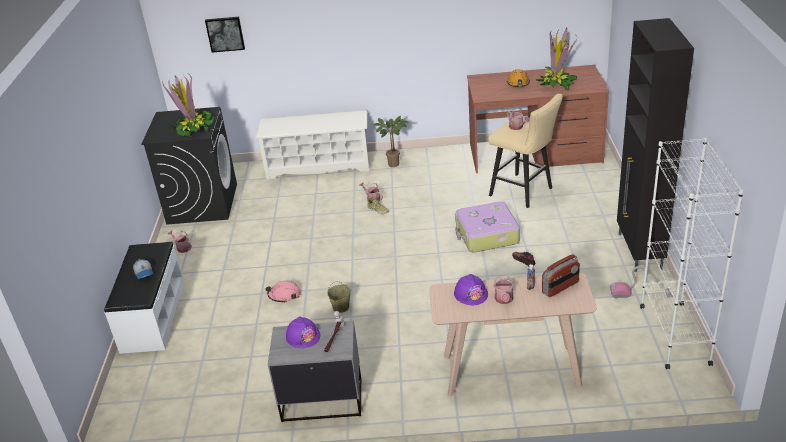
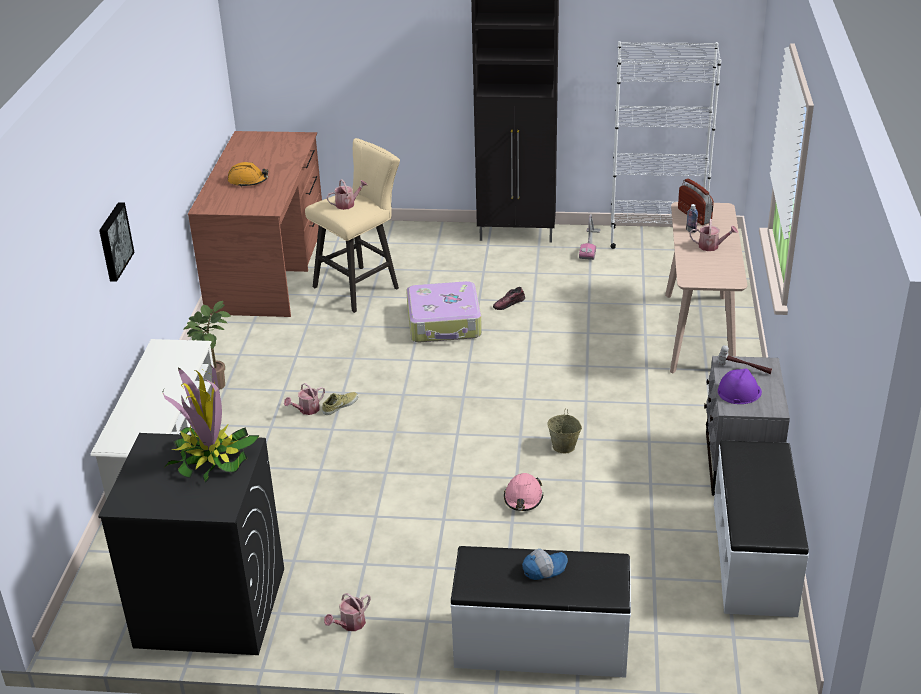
camera: 85 degrees left, 0 degrees up
picture [205,17,245,53] -> picture moved to [99,202,135,282]
purple hard hat [454,274,488,305] -> none
potted plant [536,28,577,91] -> none
none -> white bench [714,440,809,617]

